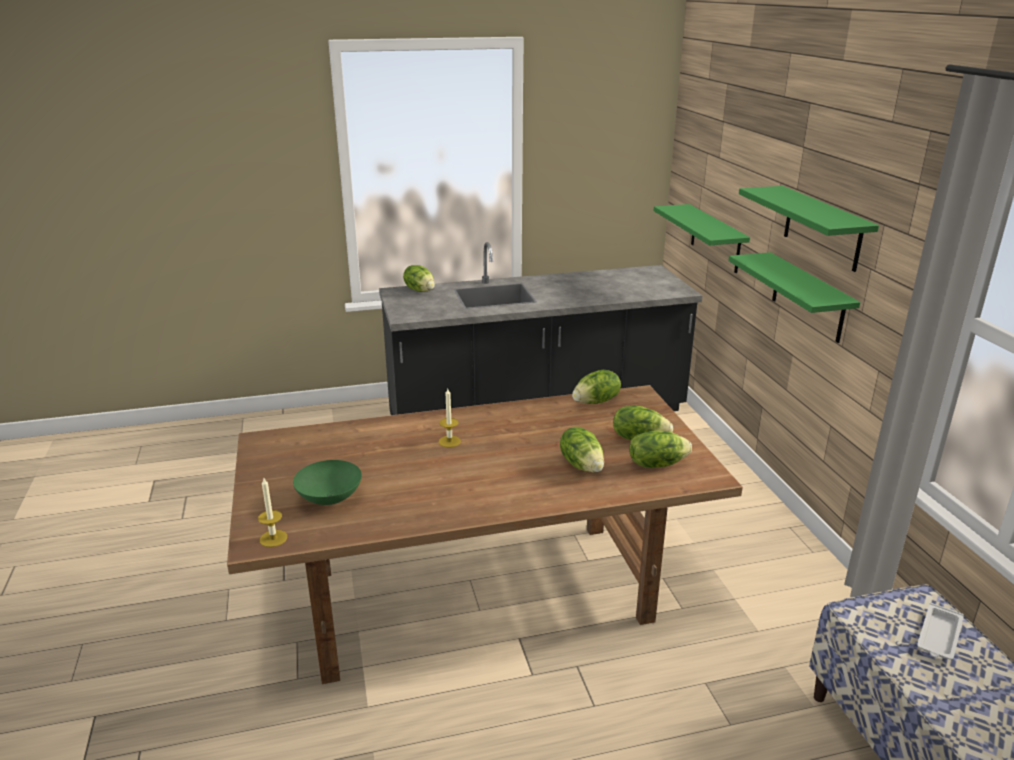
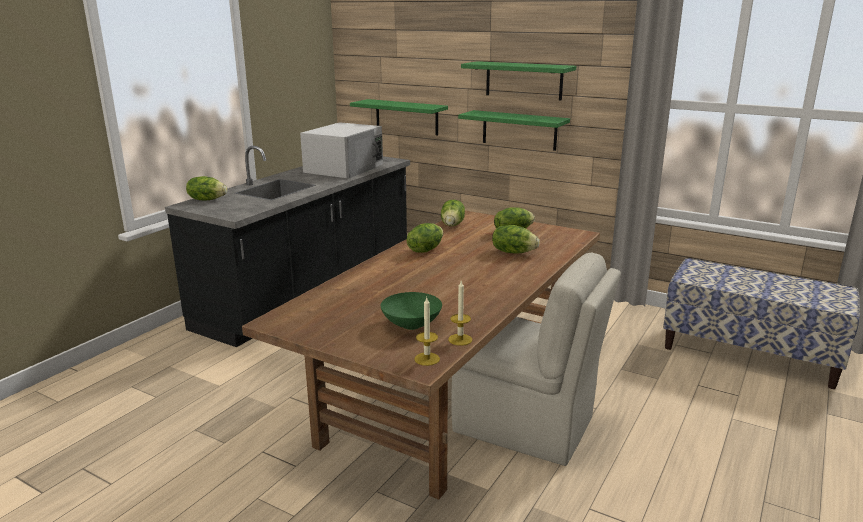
camera: 45 degrees left, 5 degrees down
candle [439,389,461,447] -> candle moved to [448,281,472,346]
lettuce [629,430,692,468] -> lettuce moved to [407,223,443,253]
white tray [917,603,964,660] -> none
none -> white microwave [300,122,383,179]
none -> beige chair [451,252,621,466]

